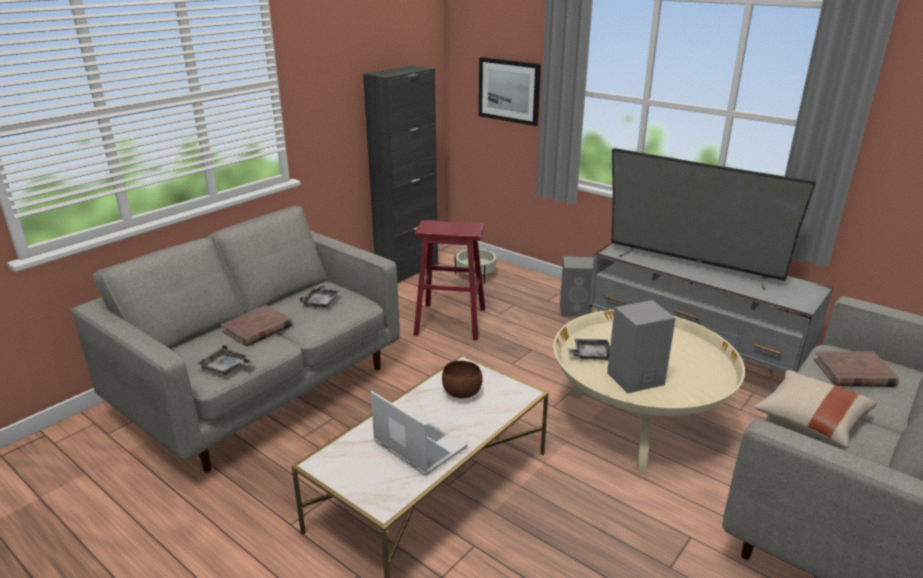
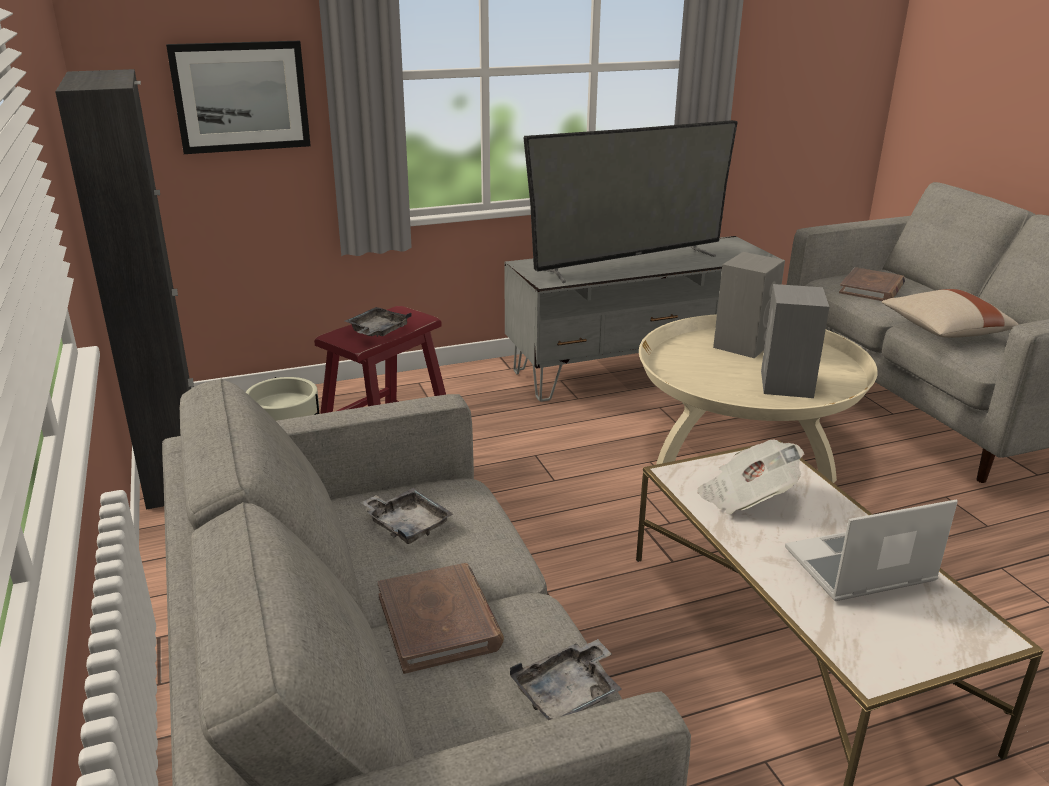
camera: 60 degrees left, 0 degrees up
brown bowl [442,360,483,399] -> newspaper [697,439,804,515]
grey speaker [560,256,594,317] -> grey speaker moved to [713,252,785,358]
grey tray [568,339,610,360] -> grey tray moved to [345,307,412,337]

